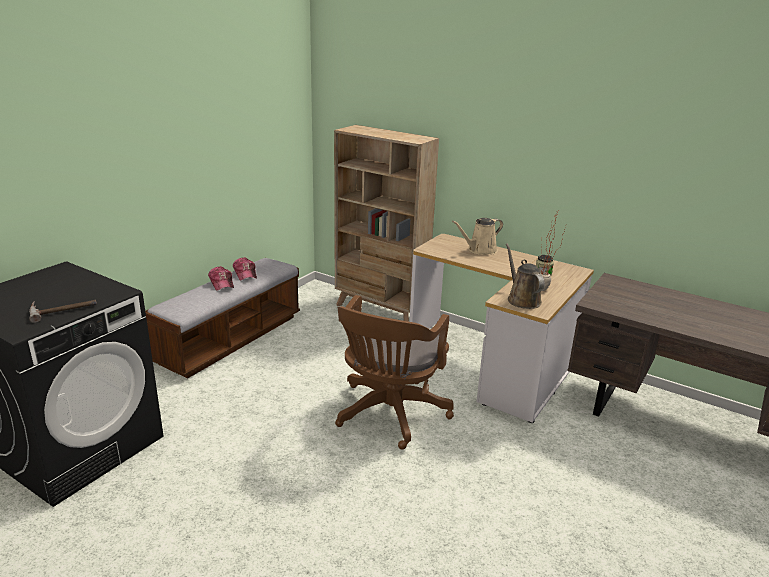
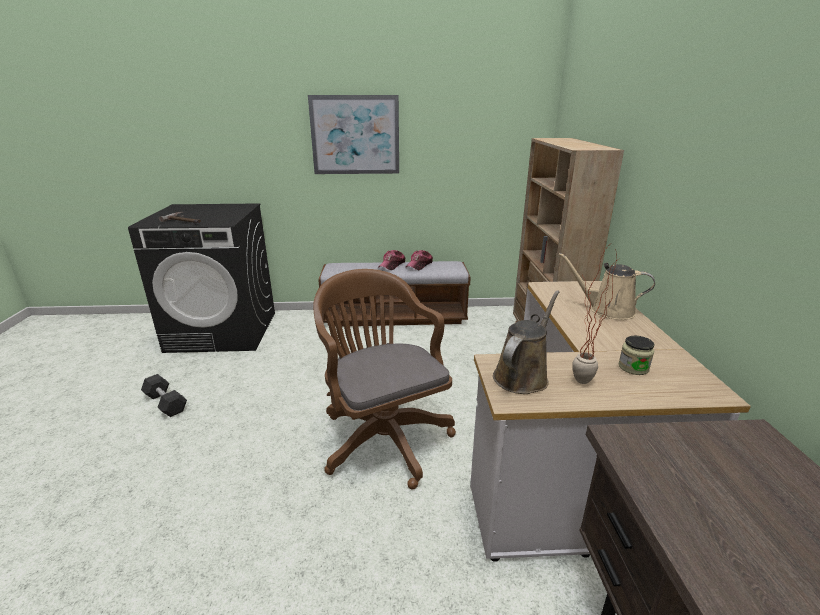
camera: 55 degrees right, 0 degrees up
brown office chair [335,295,454,450] -> brown office chair turned 75 degrees clockwise [313,269,456,489]
none -> black dumbbell [141,374,187,417]
none -> picture [308,95,399,174]

